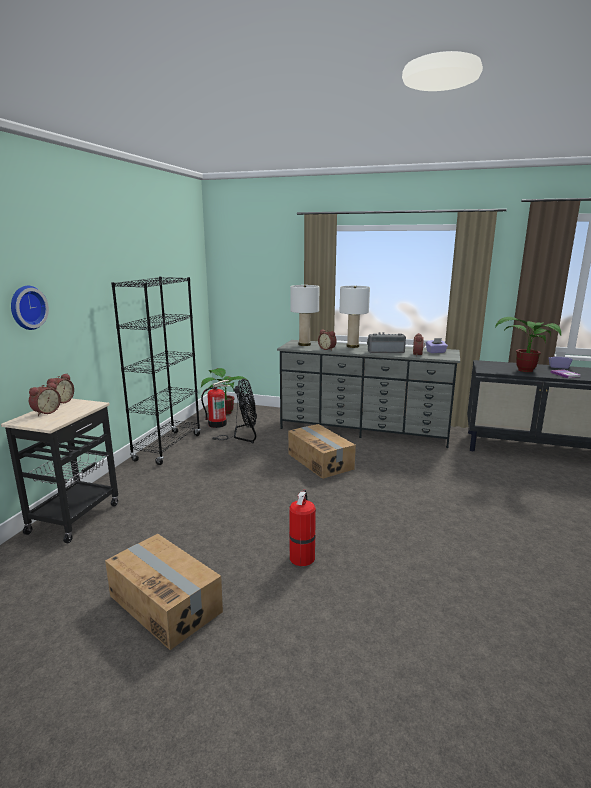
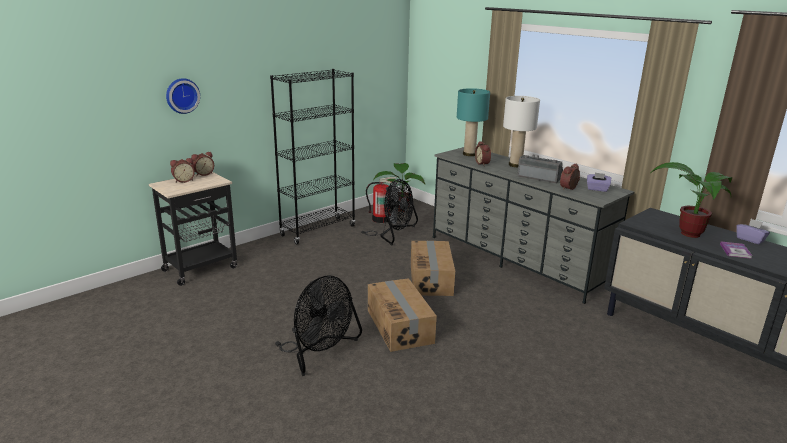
camera: 30 degrees right, 5 degrees up
cardboard box [105,534,223,650] -> cardboard box moved to [368,278,437,352]
fire extinguisher [289,489,316,566] -> black fan [275,276,362,376]
white table lamp [290,285,319,346] -> turquoise table lamp [457,88,490,156]

